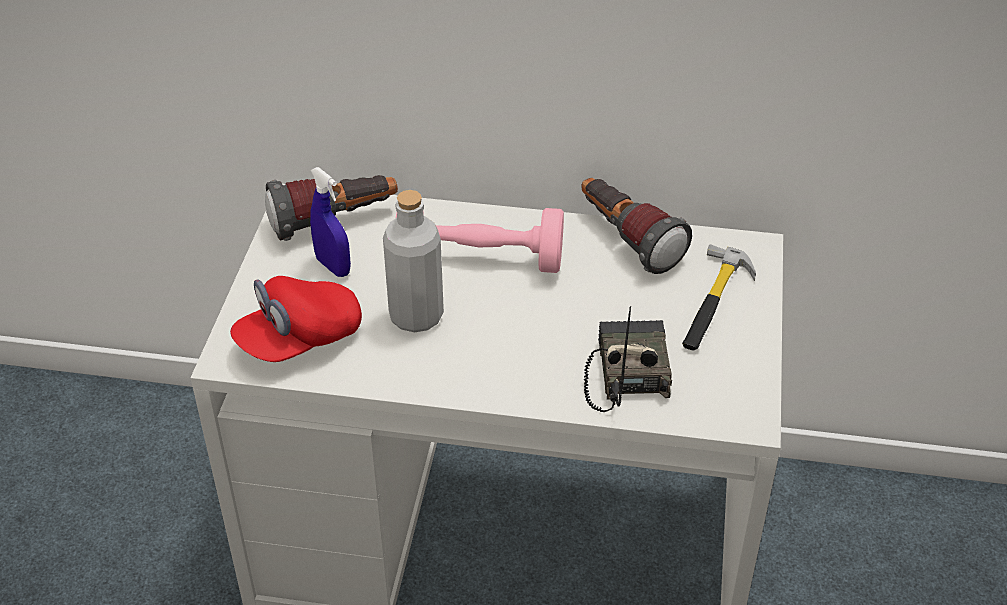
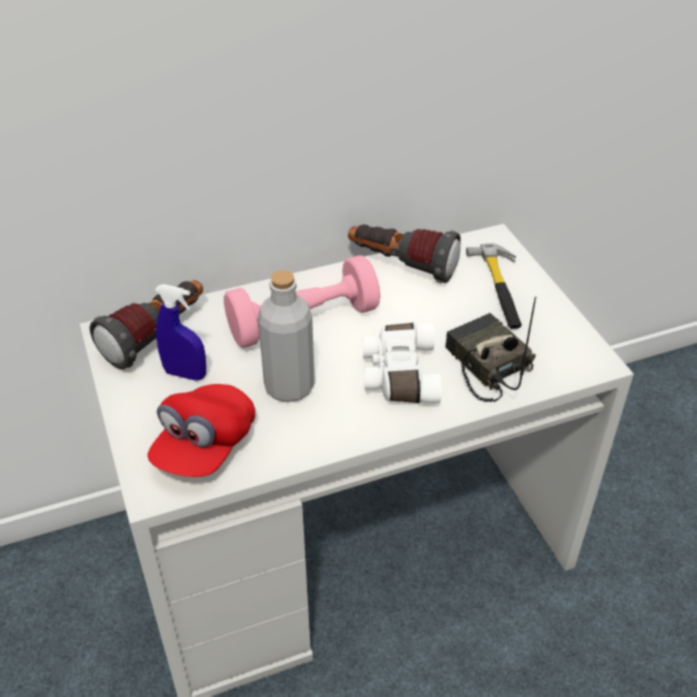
camera: 30 degrees left, 0 degrees up
none -> white binoculars [363,323,441,403]

